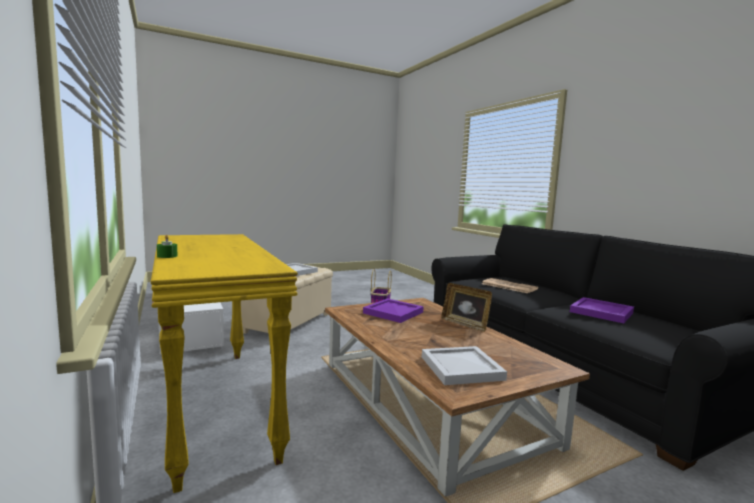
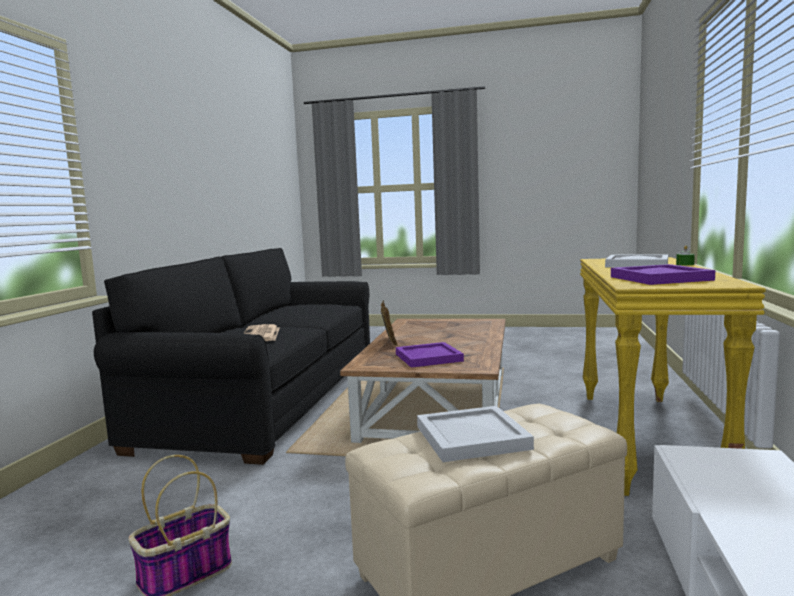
camera: 140 degrees left, 0 degrees up
white tray [422,346,507,385] -> white tray moved to [605,254,668,268]
purple tray [570,297,634,323] -> purple tray moved to [611,264,715,285]

